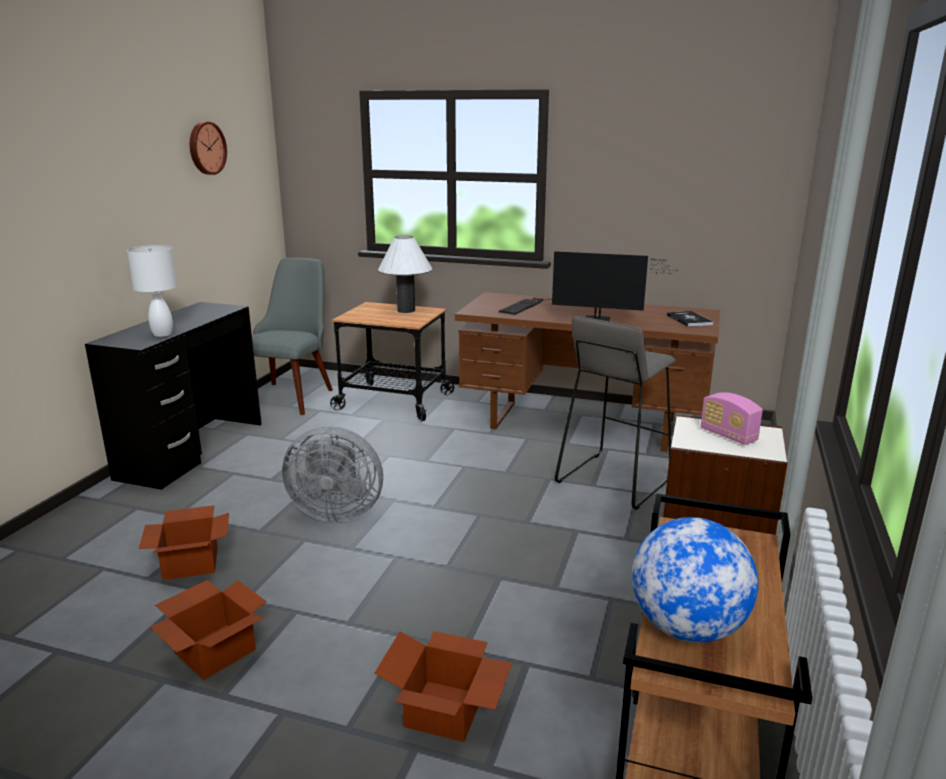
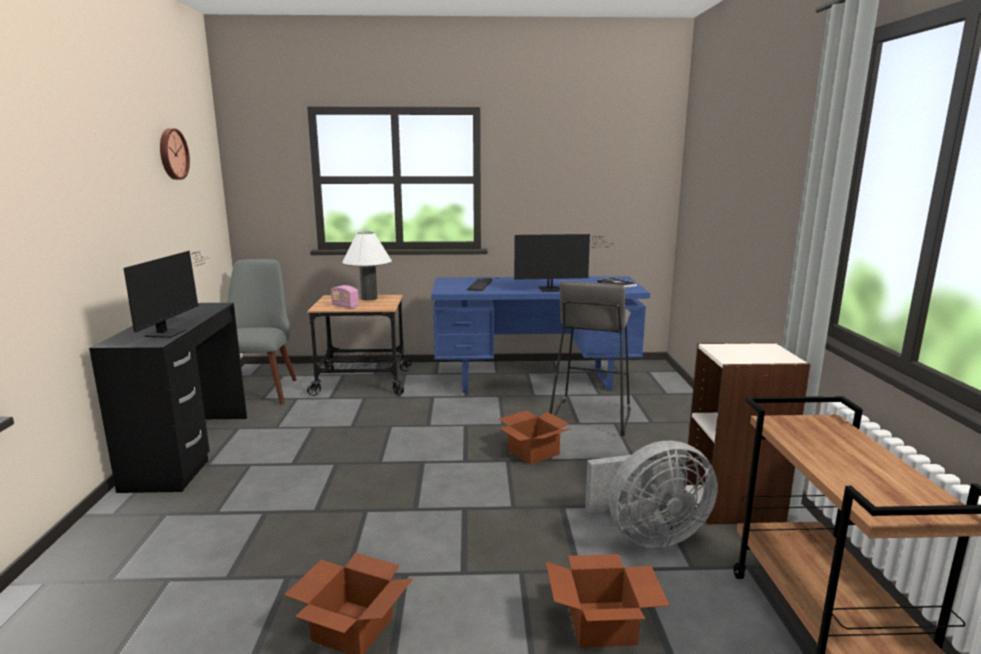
camera: 20 degrees left, 5 degrees down
white table lamp [127,245,177,337] -> monitor [124,251,209,338]
cardboard box [139,505,229,580] -> cardboard box moved to [499,411,571,465]
grey fan [282,426,383,522] -> grey fan moved to [585,441,718,548]
brown desk [455,292,720,452] -> blue desk [431,276,650,393]
globe [632,517,758,643] -> none
radio [701,392,763,445] -> radio moved to [331,285,359,309]

